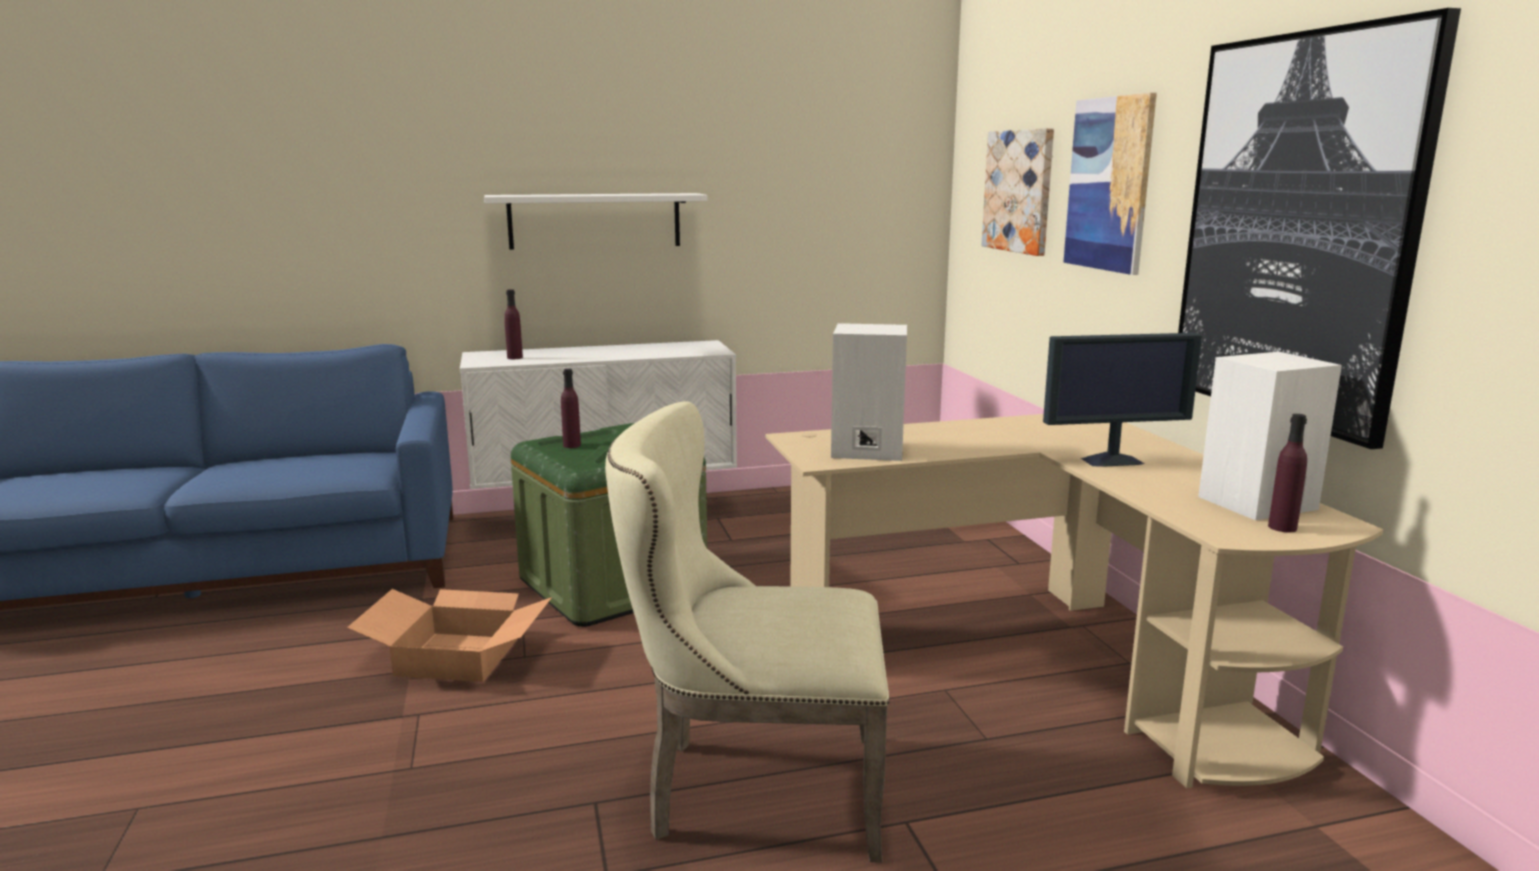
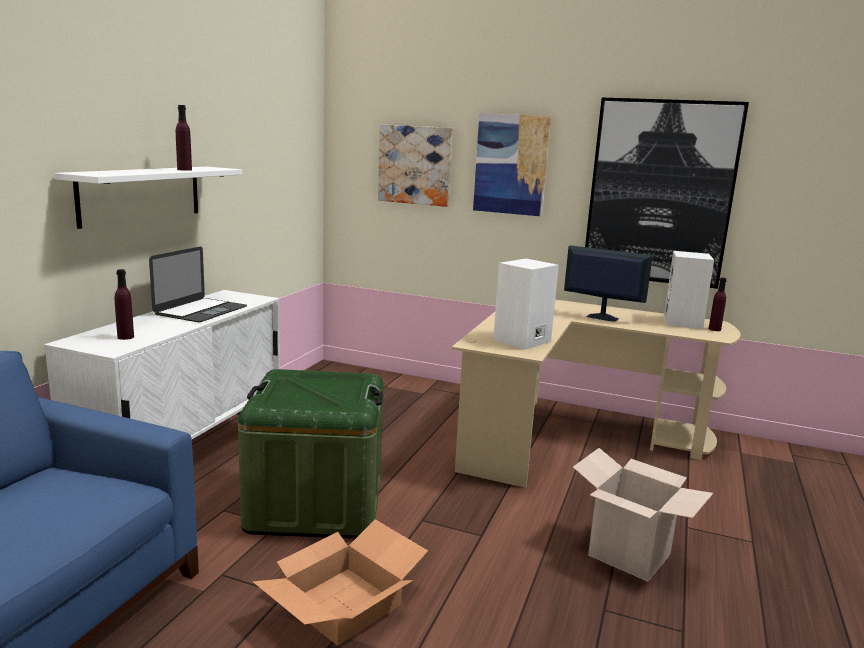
camera: 55 degrees left, 0 degrees up
purple bottle [561,369,581,448] -> purple bottle moved to [176,105,192,171]
beige chair [605,401,889,863] -> cardboard box [573,448,713,582]
monitor [1043,333,1202,467] -> monitor turned 90 degrees counterclockwise [564,245,653,322]
none -> laptop [149,246,247,322]

